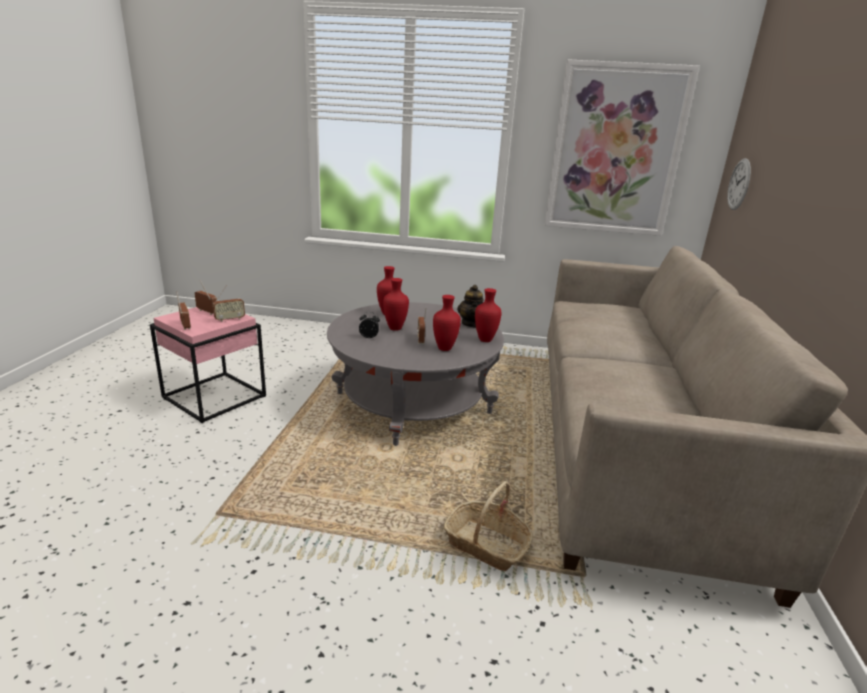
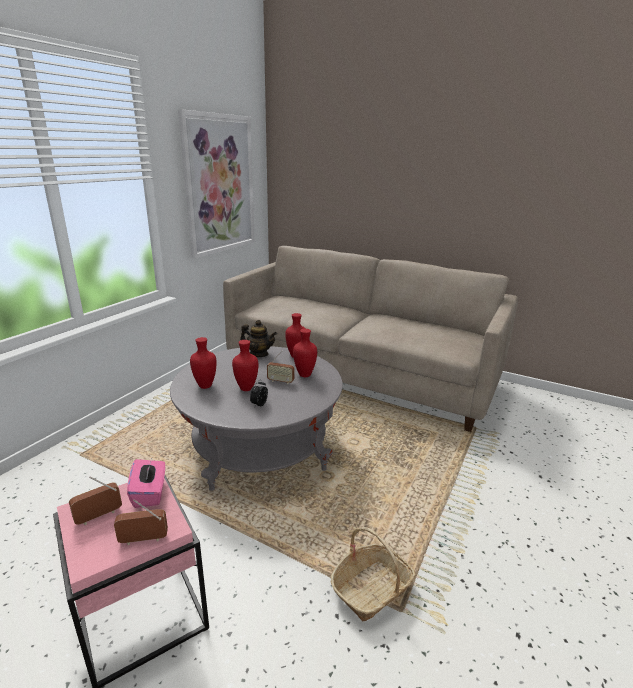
camera: 70 degrees left, 0 degrees up
radio [213,285,245,322] -> pink tissue box [127,456,165,508]
basket [444,481,533,571] -> basket moved to [331,527,416,621]
wall clock [727,158,751,210] -> none

